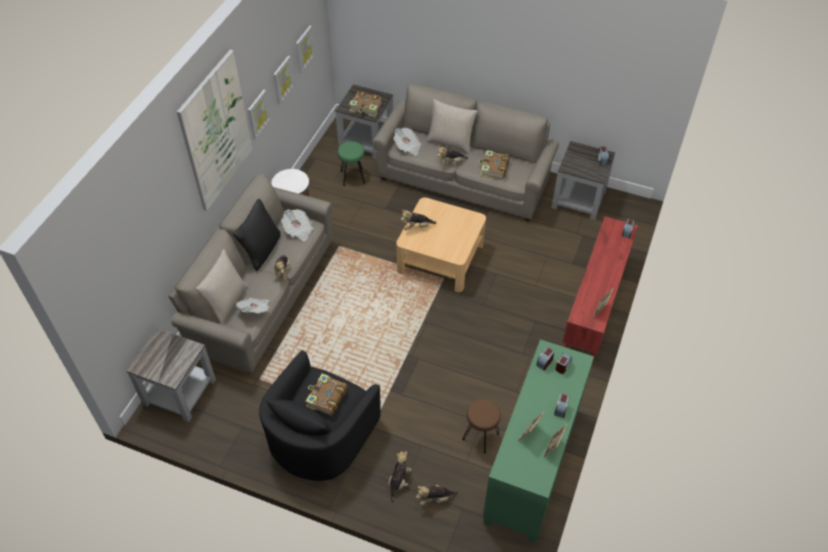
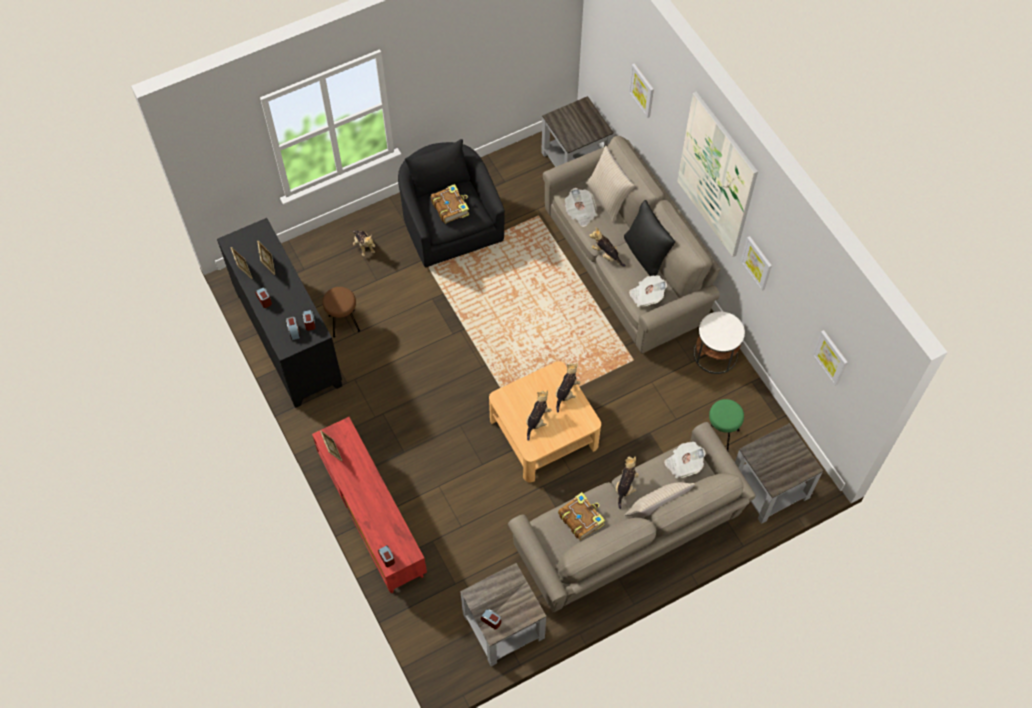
camera: 130 degrees right, 10 degrees up
picture [273,56,294,104] -> picture moved to [629,63,654,118]
book [349,91,382,117] -> none
plush toy [416,485,458,505] -> plush toy moved to [526,391,551,441]
green cabinet [483,339,594,543] -> black cabinet [217,218,342,408]

